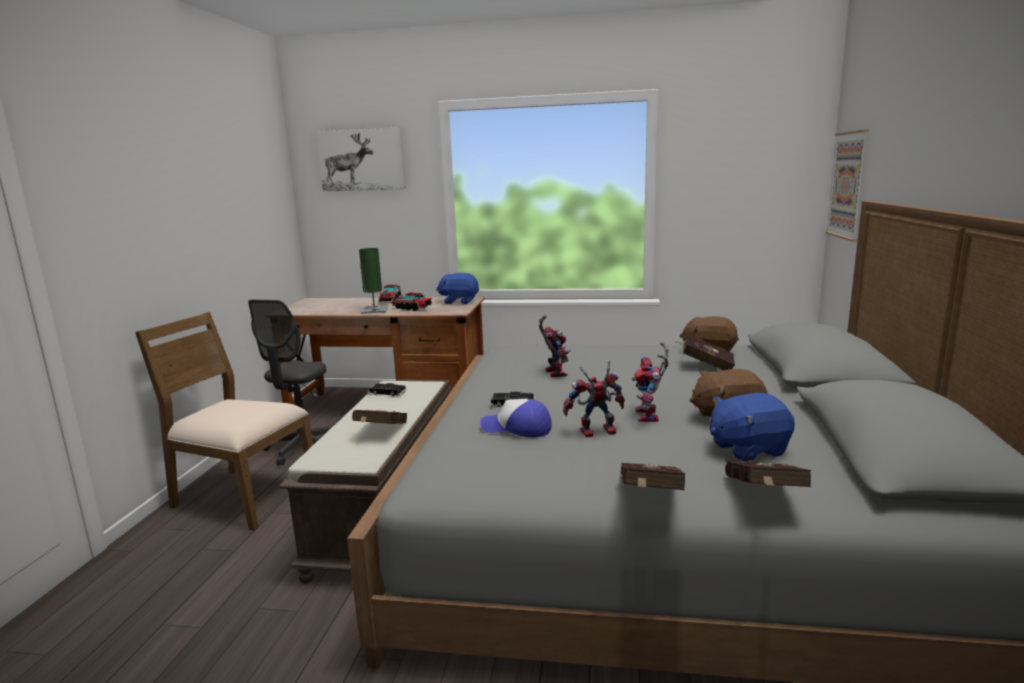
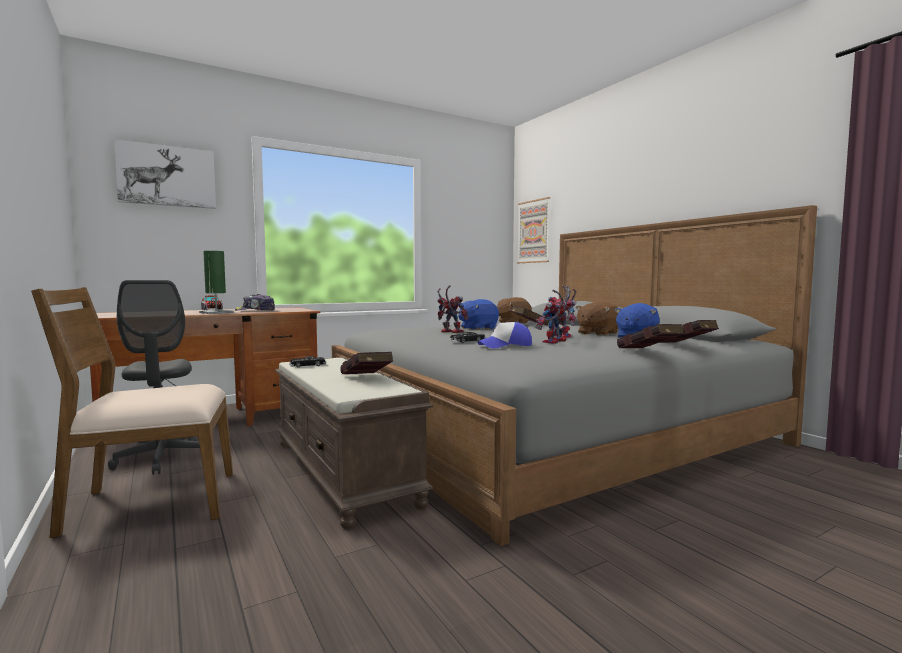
camera: 40 degrees left, 10 degrees down
toy truck [391,292,432,312] -> cap [235,294,275,311]
blue plush toy [436,273,479,304] -> blue plush toy moved to [458,299,499,330]

